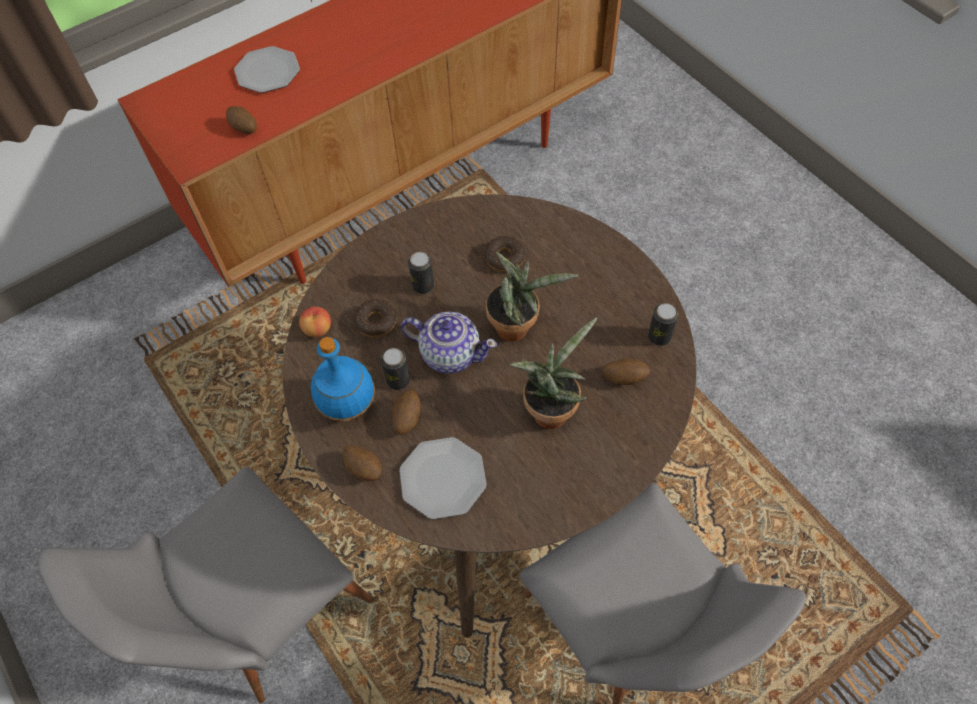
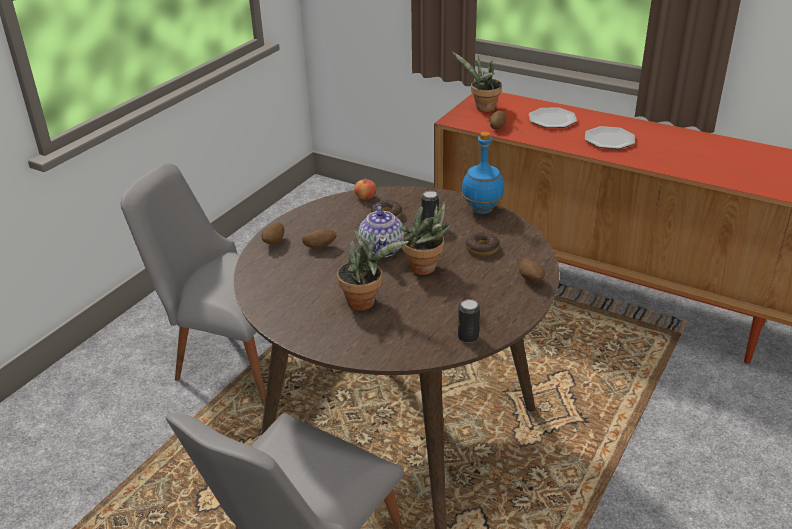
camera: 65 degrees right, 25 degrees down
blue bottle [311,337,375,421] -> blue bottle moved to [461,132,504,214]
can [381,348,410,390] -> none
plate [399,437,487,519] -> plate moved to [585,126,635,149]
potato [602,358,650,385] -> potato moved to [519,258,545,282]
none -> potted plant [452,52,502,112]

